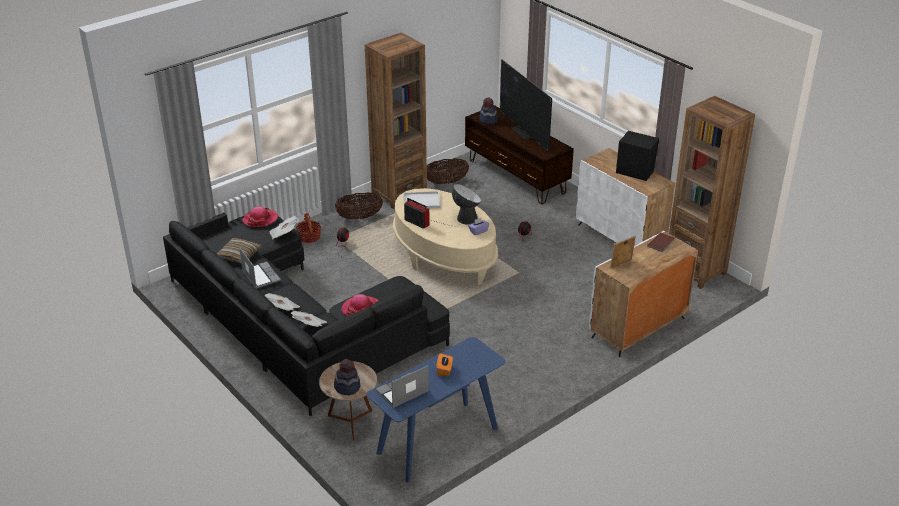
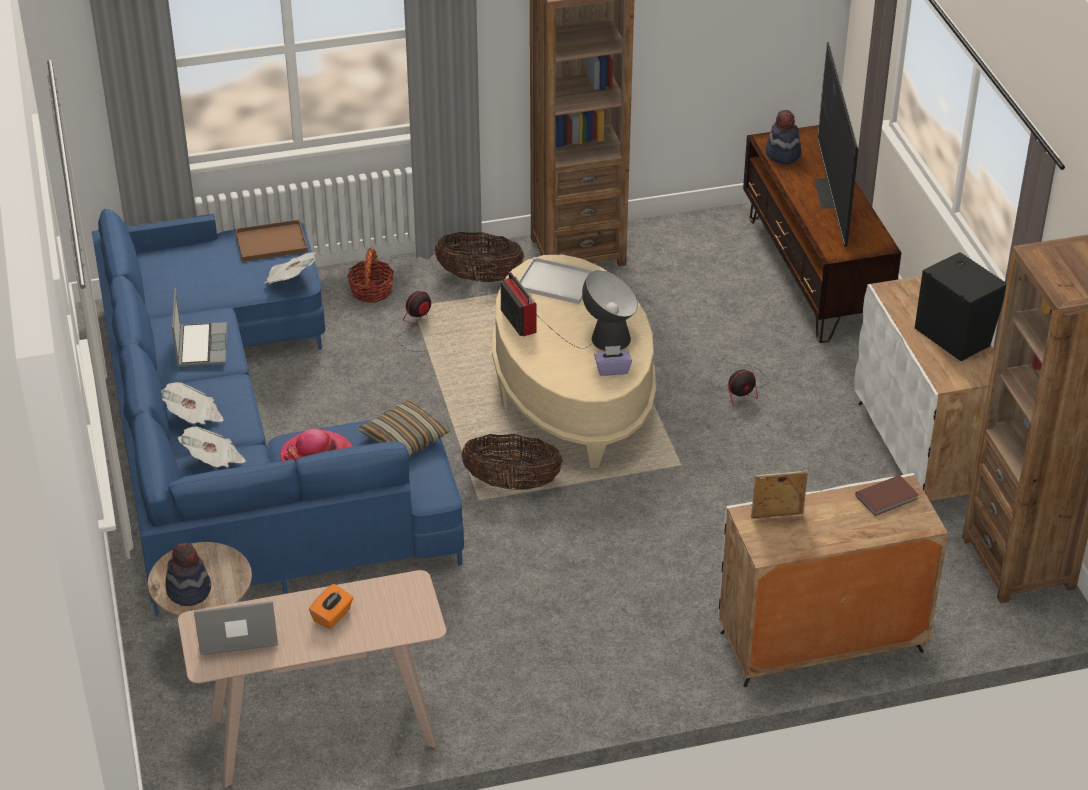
camera: 25 degrees right, 5 degrees up
black sofa [163,208,450,416] -> blue sofa [92,209,464,616]
pillow [216,238,261,264] -> pillow moved to [358,399,450,456]
hat [242,206,278,227] -> brown tray [235,220,308,262]
blue console table [367,337,506,483] -> beige console table [178,570,446,788]
basket [427,158,469,184] -> basket moved to [461,434,563,490]

